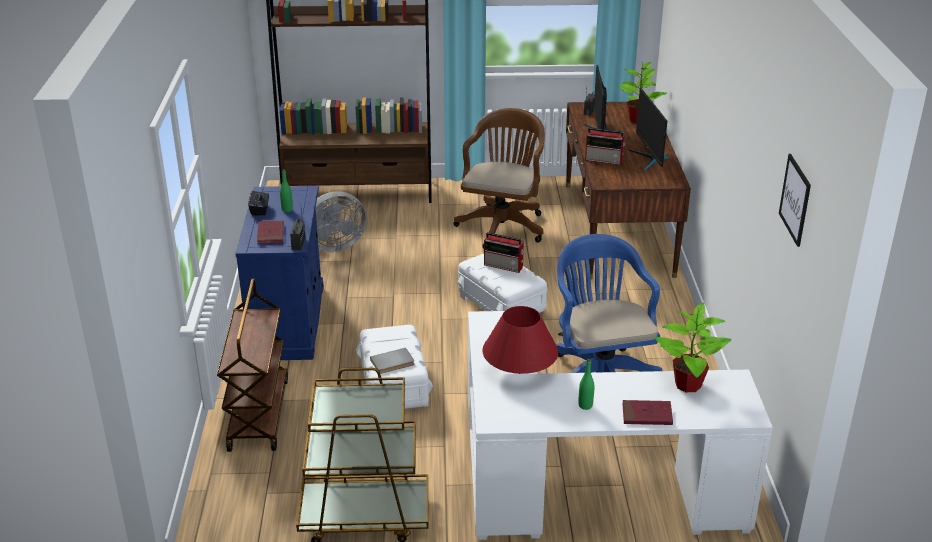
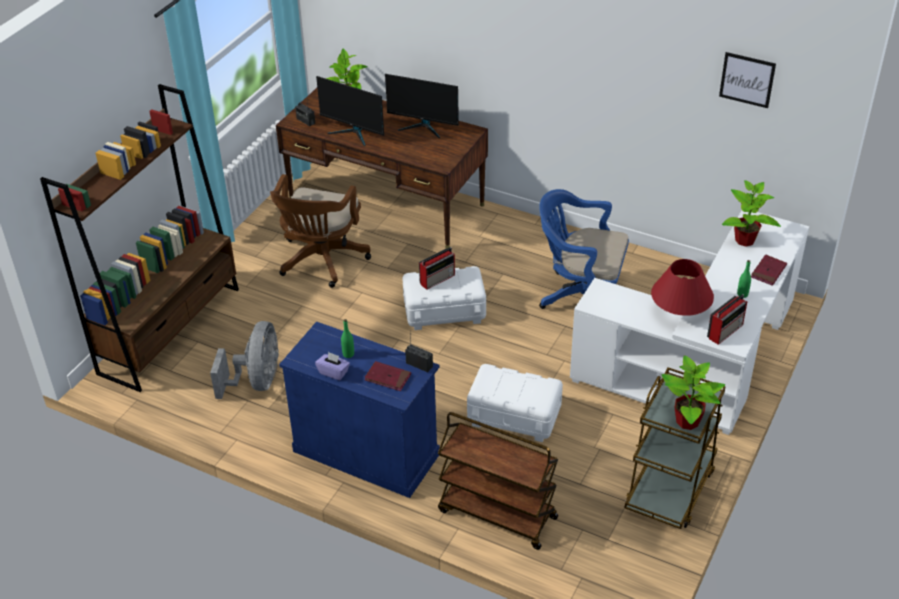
camera: 60 degrees left, 10 degrees up
black tissue box [248,189,269,216] -> purple tissue box [315,352,350,380]
grey book [370,348,414,374] -> none
brown office chair [453,108,545,249] -> brown office chair turned 120 degrees counterclockwise [270,174,371,288]
radio [585,128,626,165] -> radio moved to [707,294,747,345]
none -> potted plant [662,355,725,430]

